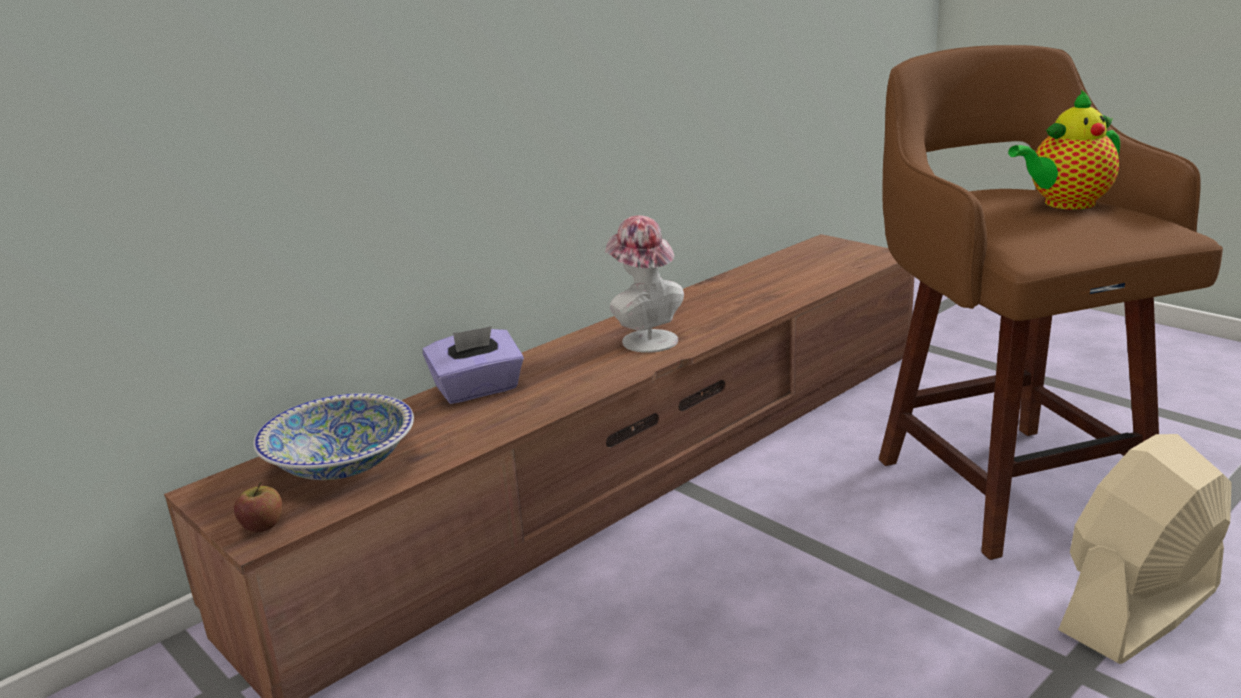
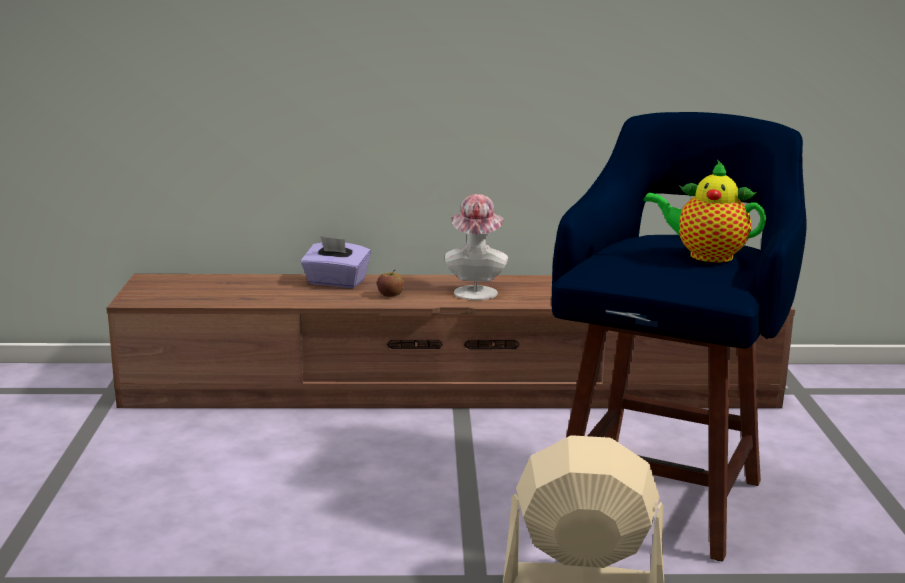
camera: 40 degrees right, 5 degrees down
apple [234,482,282,533] -> apple moved to [377,269,404,297]
bowl [254,393,414,480] -> none
brown stool [879,45,1223,560] -> blue stool [551,112,807,562]

